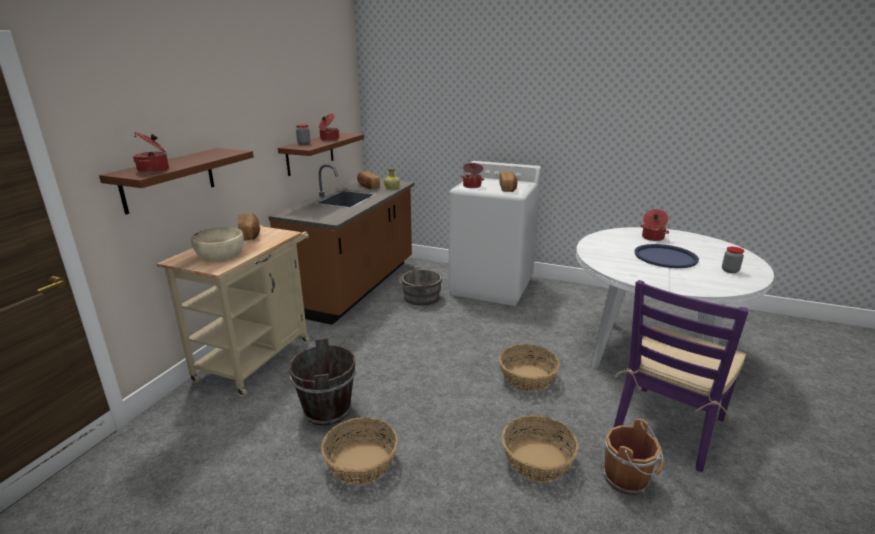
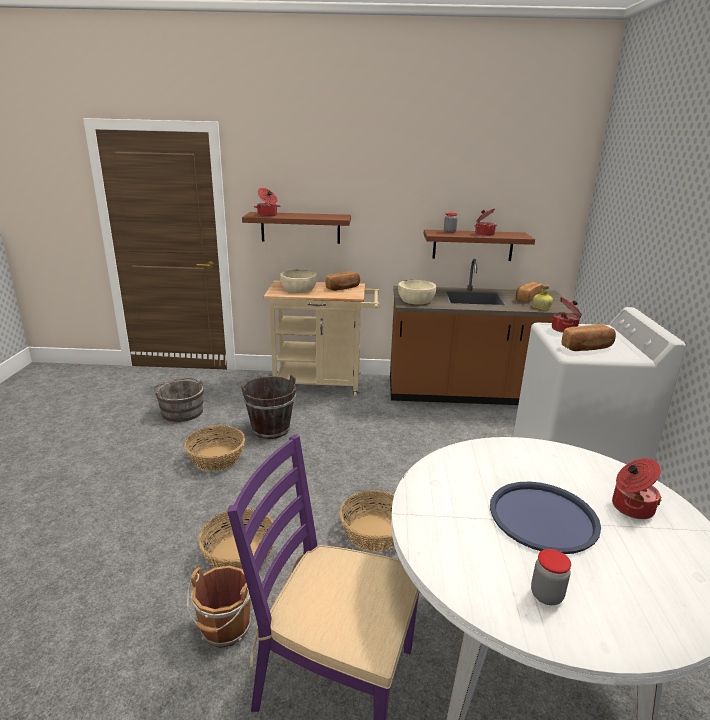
camera: 70 degrees right, 0 degrees up
grey bucket [397,266,442,306] -> grey bucket moved to [153,378,204,422]
none -> beige bowl [398,280,436,305]

